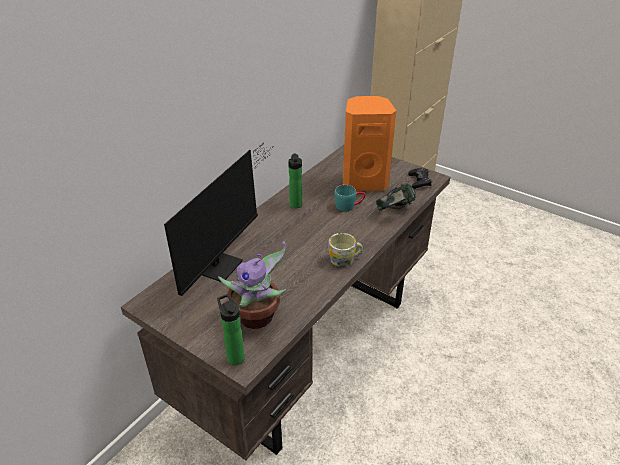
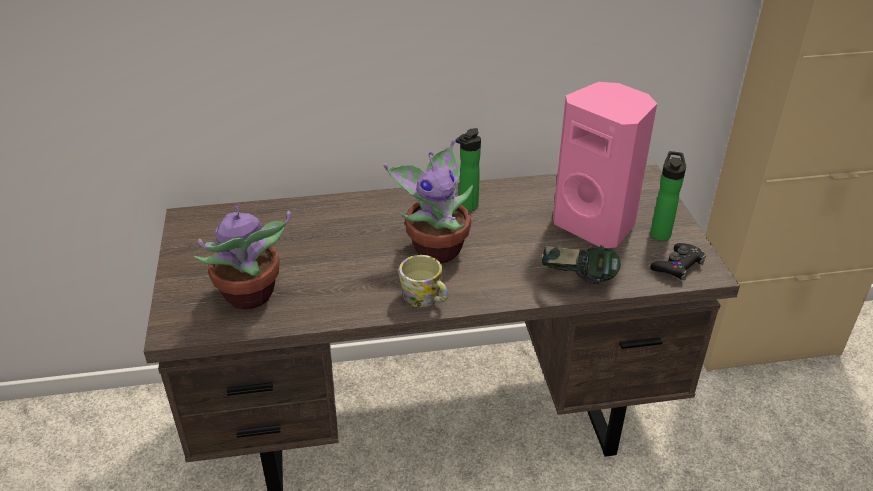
camera: 45 degrees right, 0 degrees up
monitor [164,142,273,296] -> none
bottle [217,294,245,365] -> bottle moved to [650,151,686,241]
turquoise mug [335,185,366,212] -> none
orange speaker [343,96,396,191] -> pink speaker [553,82,657,248]
none -> potted plant [384,139,473,263]

